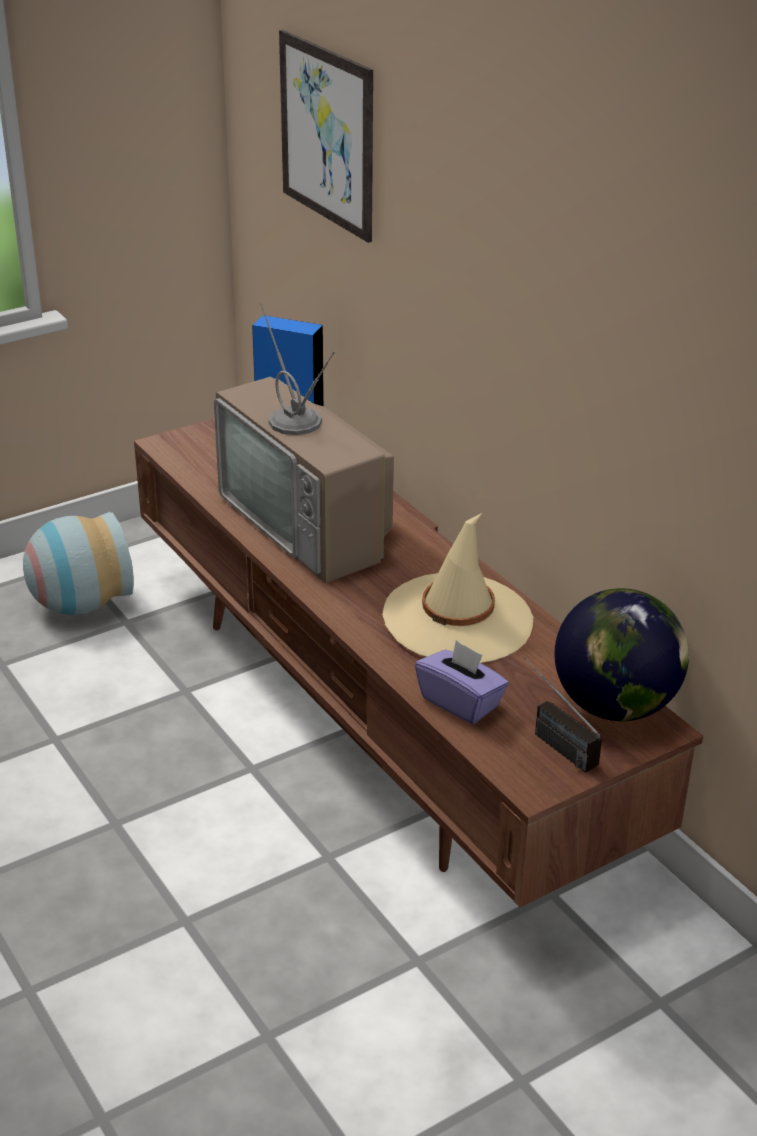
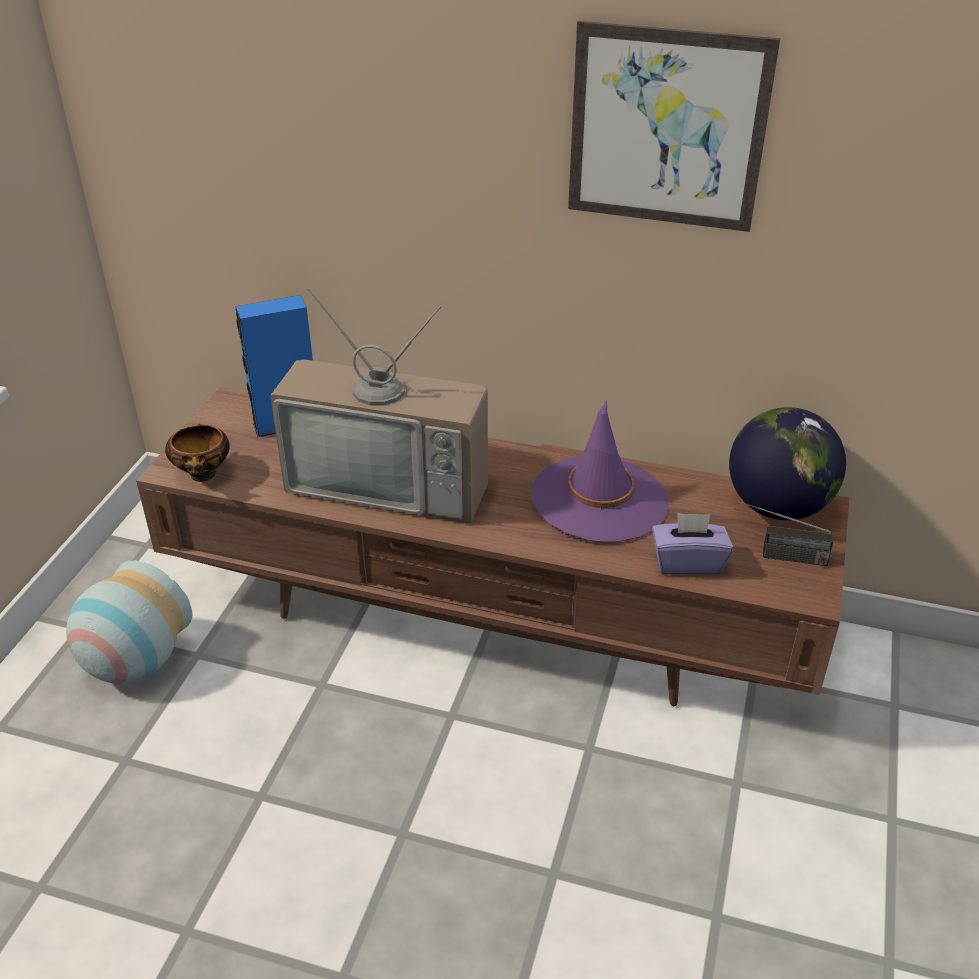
camera: 40 degrees left, 5 degrees up
picture [279,30,373,243] -> picture moved to [568,21,780,232]
beige hat [383,513,533,663] -> purple hat [532,400,669,542]
none -> bowl [165,424,230,482]

